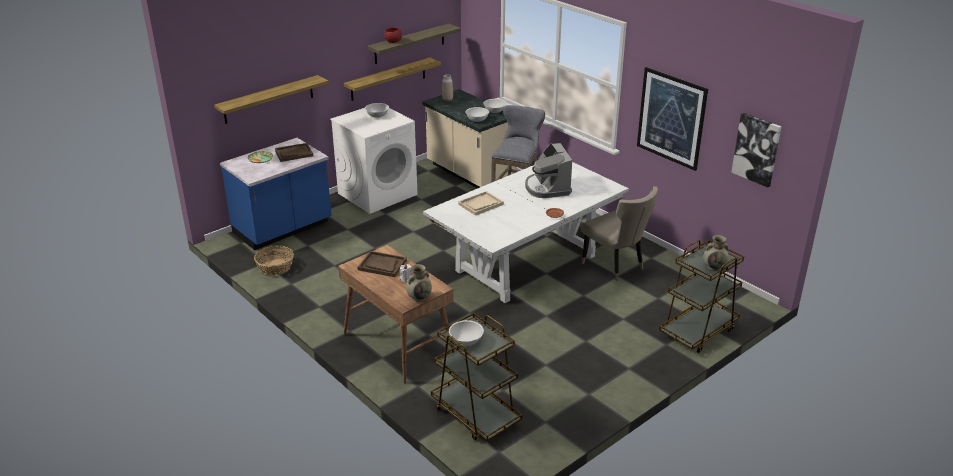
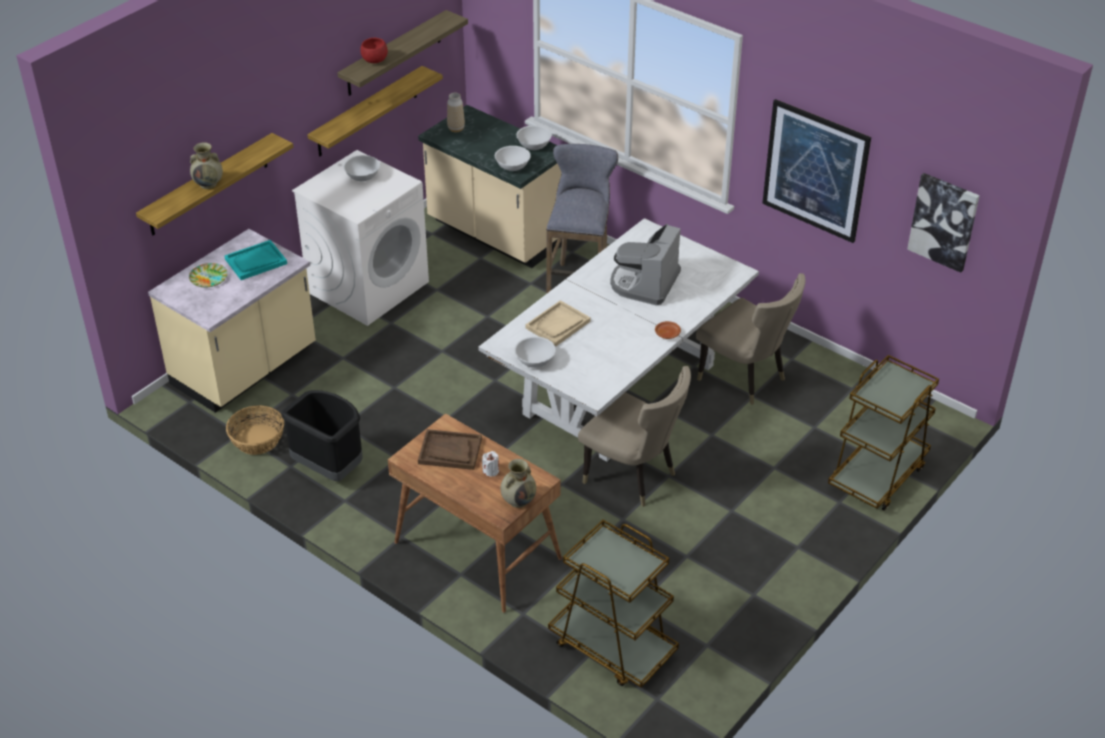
camera: 10 degrees left, 10 degrees up
blue counter [220,138,332,250] -> beige counter [148,229,316,413]
brown tray [275,143,313,162] -> turquoise tray [225,240,287,280]
white bowl [449,320,484,346] -> white bowl moved to [514,336,556,368]
coffee machine [525,143,572,198] -> coffee machine turned 45 degrees clockwise [610,224,681,306]
beige vase [703,235,729,271] -> beige vase moved to [190,142,223,189]
none -> black trash can [281,390,363,481]
none -> beige chair [578,366,691,507]

